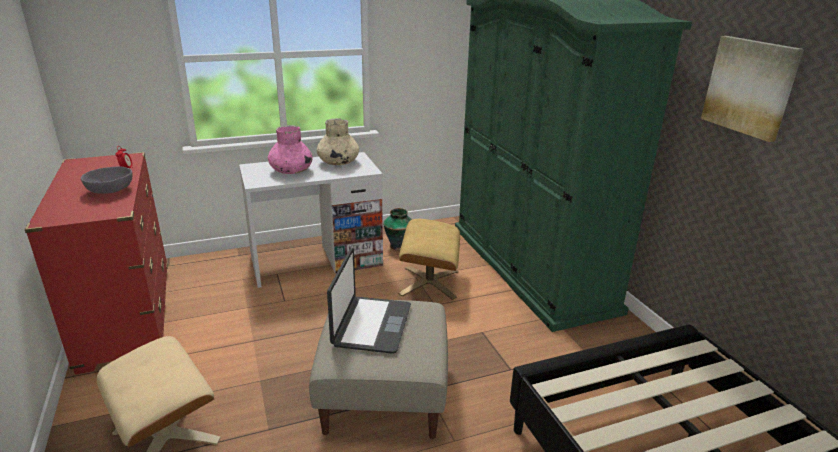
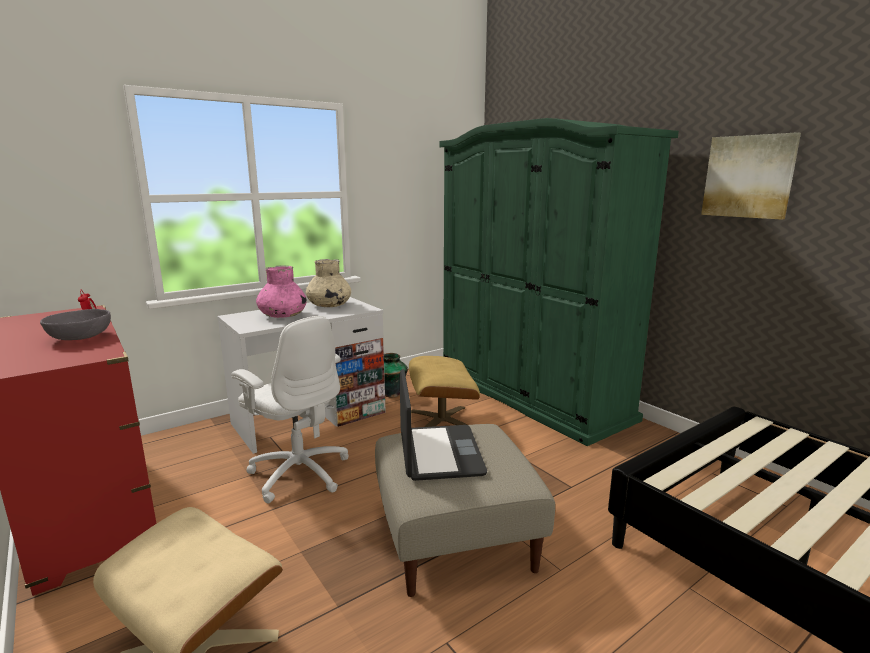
camera: 15 degrees left, 10 degrees down
none -> white office chair [231,316,349,503]

